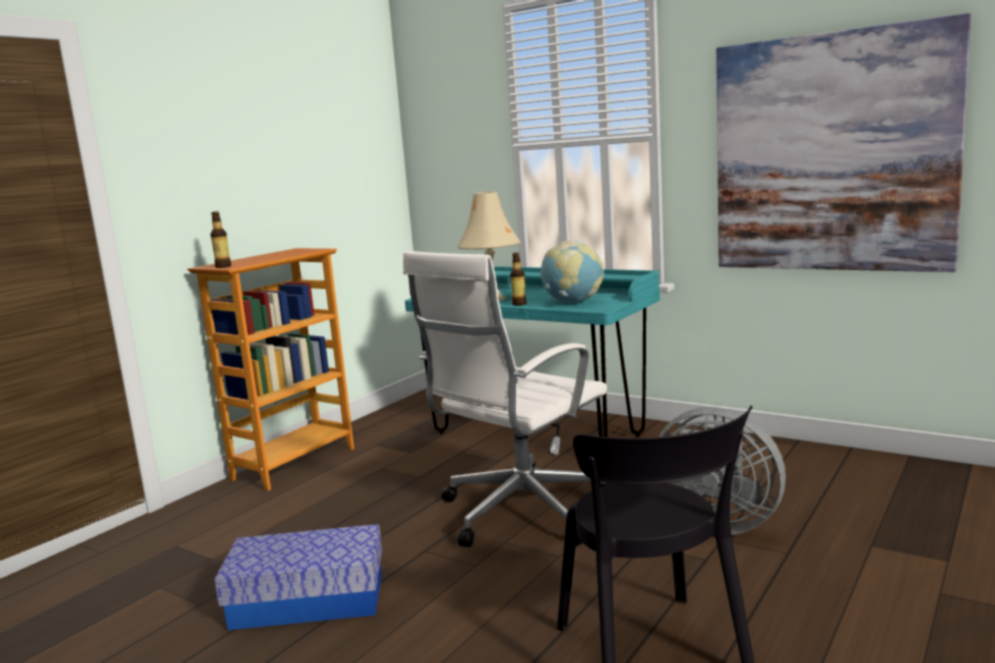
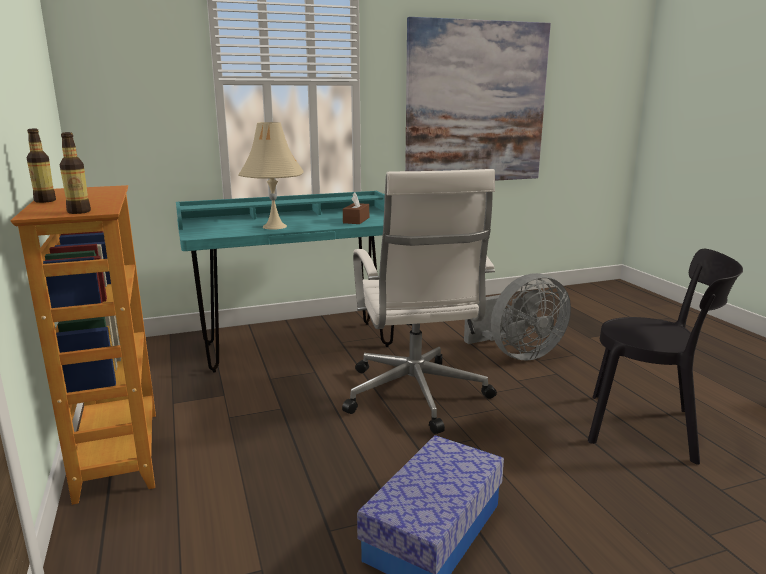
camera: 55 degrees left, 5 degrees up
bottle [510,253,527,306] -> bottle moved to [27,129,56,203]
globe [540,240,604,303] -> brown tissue box [343,192,369,224]

